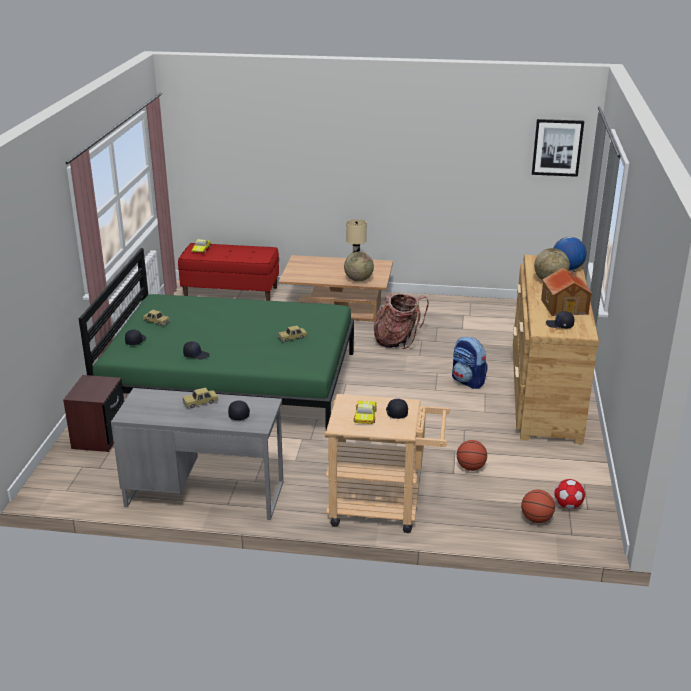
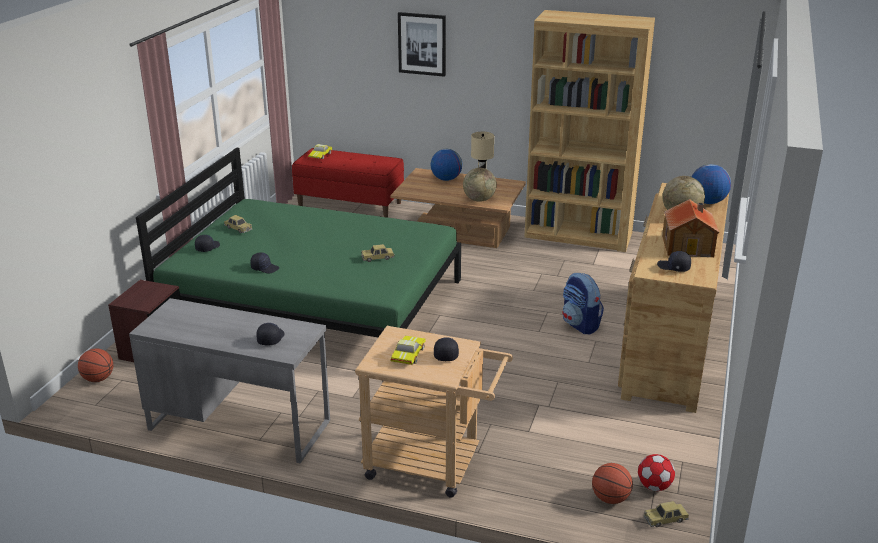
camera: 10 degrees right, 0 degrees up
toy car [183,388,218,408] -> toy car moved to [644,501,689,527]
backpack [374,293,429,349] -> none
basketball [457,440,487,471] -> basketball moved to [78,349,113,382]
picture [532,119,584,177] -> picture moved to [398,12,446,77]
none -> globe [431,149,462,181]
none -> brown bookcase [524,10,655,252]

